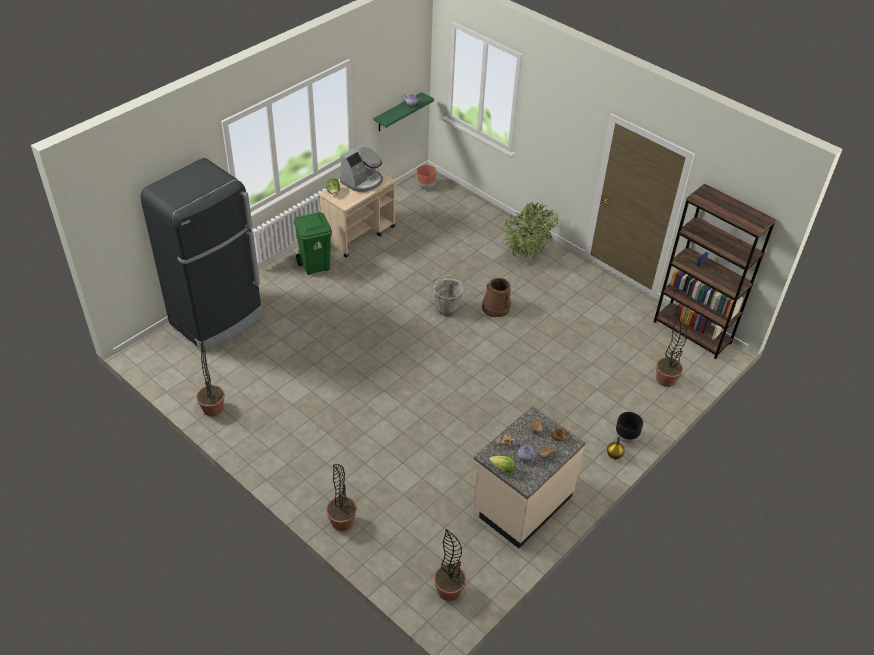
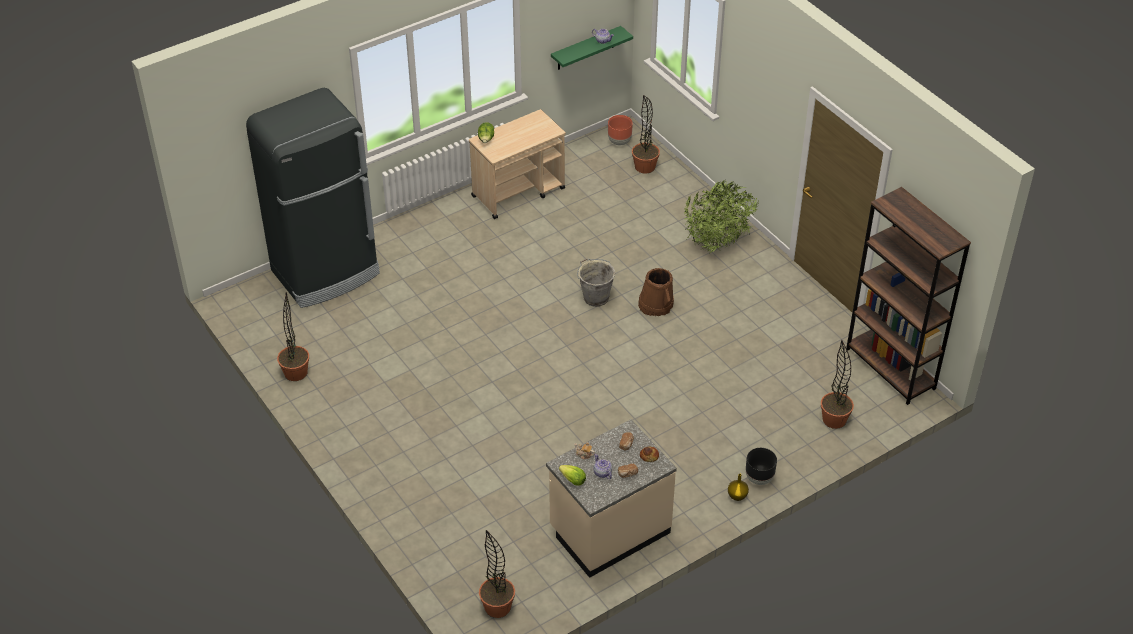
camera: 15 degrees right, 0 degrees up
green trash can [294,212,332,275] -> none
potted plant [326,464,357,531] -> potted plant moved to [632,95,660,174]
coffee machine [340,143,383,192] -> none

